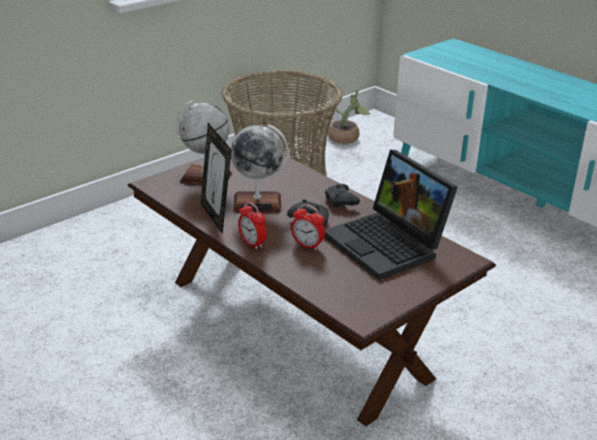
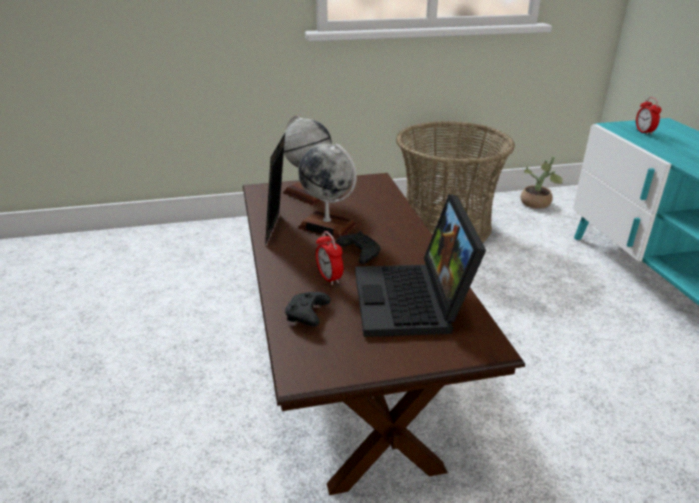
camera: 30 degrees right, 0 degrees up
alarm clock [238,202,267,250] -> alarm clock moved to [636,97,661,135]
black game controller [325,184,360,207] -> black game controller moved to [285,292,331,327]

